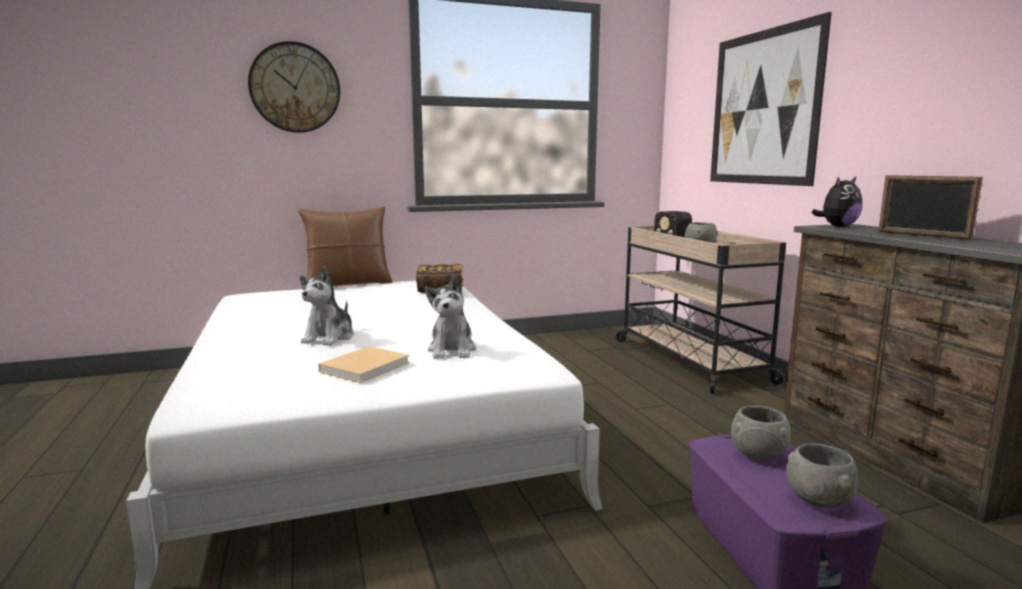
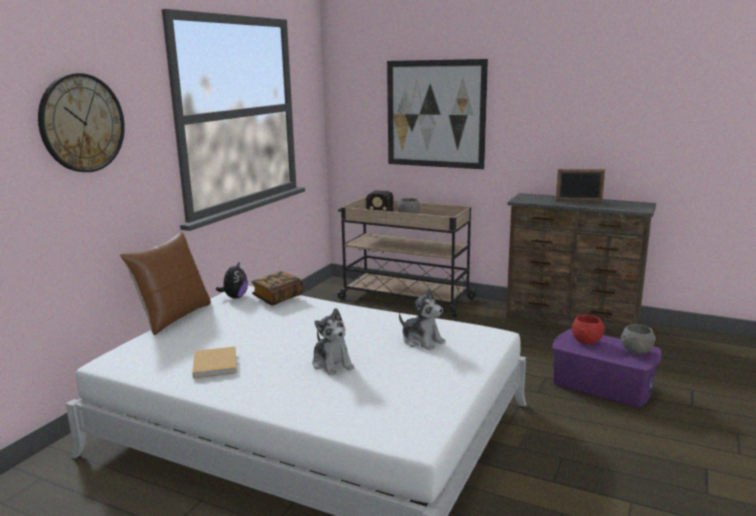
camera: 45 degrees left, 5 degrees up
beige book [318,346,410,383] -> beige book moved to [192,346,237,379]
grey bowl [731,405,791,460] -> red bowl [572,315,604,344]
plush toy [812,177,862,227] -> plush toy moved to [216,261,248,298]

